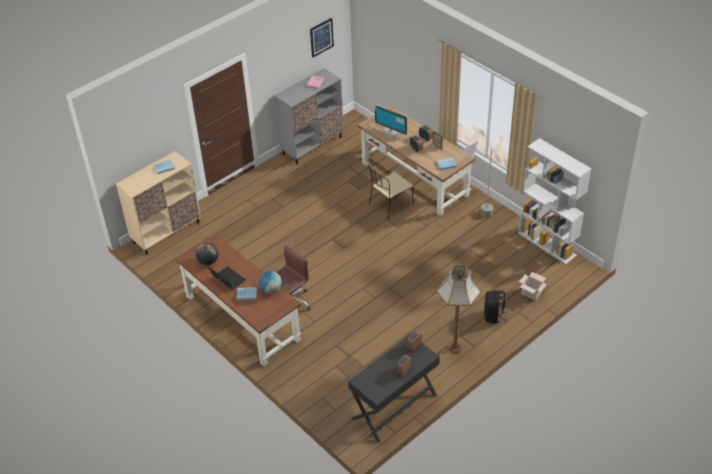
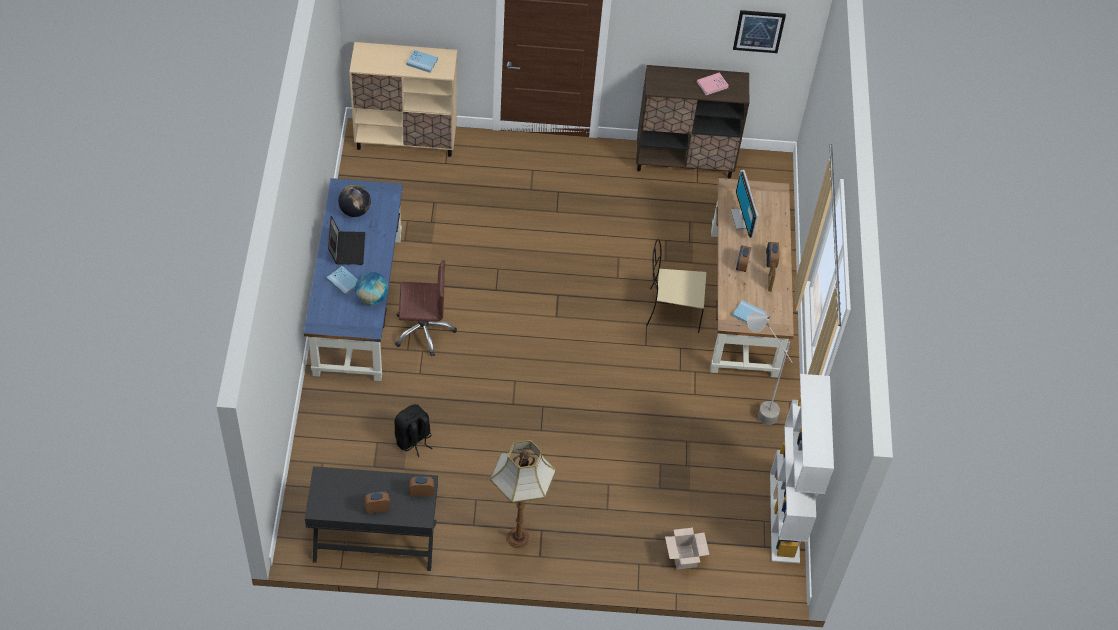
camera: 40 degrees right, 10 degrees up
brown desk [175,233,301,366] -> blue desk [304,178,403,381]
grey cabinet [275,68,344,164] -> brown cabinet [636,65,749,178]
black backpack [484,290,507,324] -> black backpack moved to [394,404,432,457]

